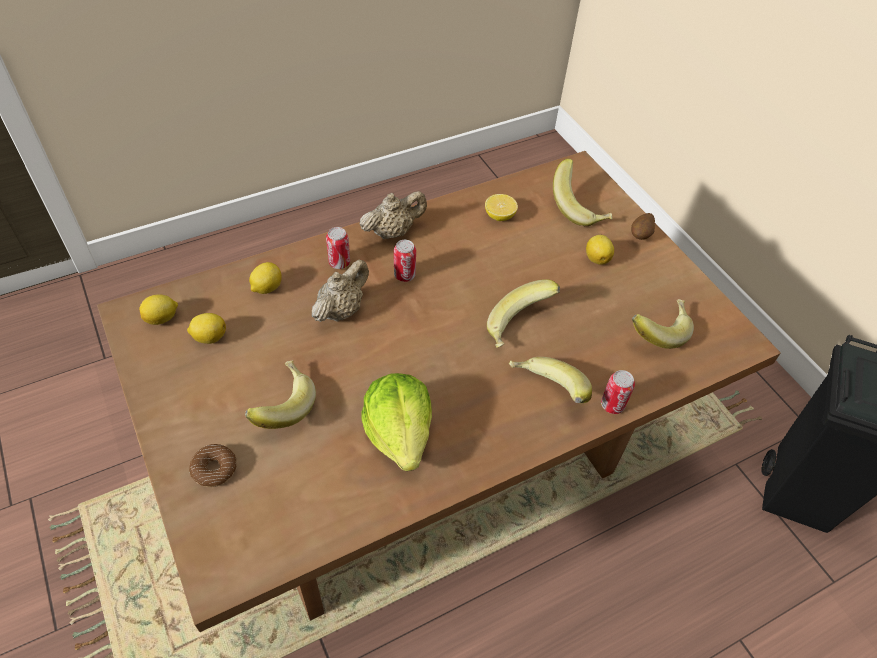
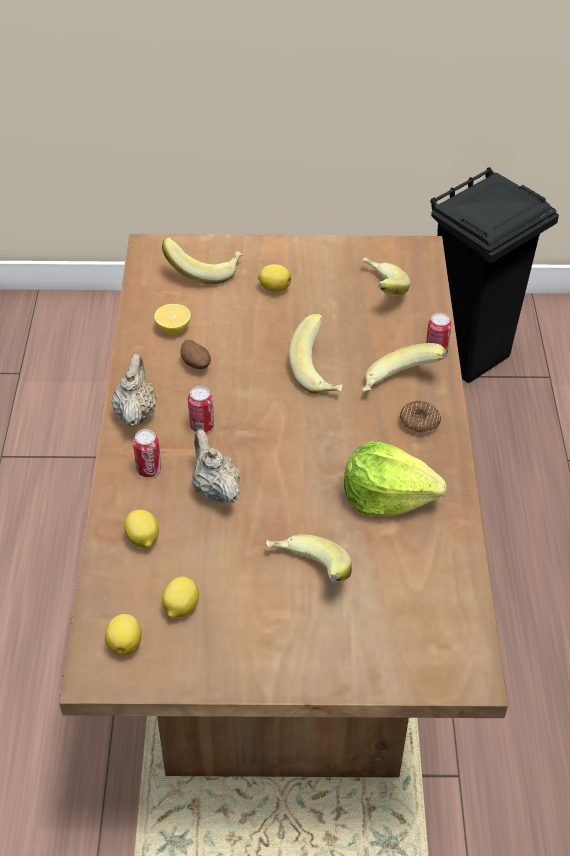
camera: 60 degrees left, 5 degrees down
donut [189,444,236,487] -> donut moved to [400,401,441,434]
potato [631,213,655,240] -> potato moved to [181,340,211,369]

